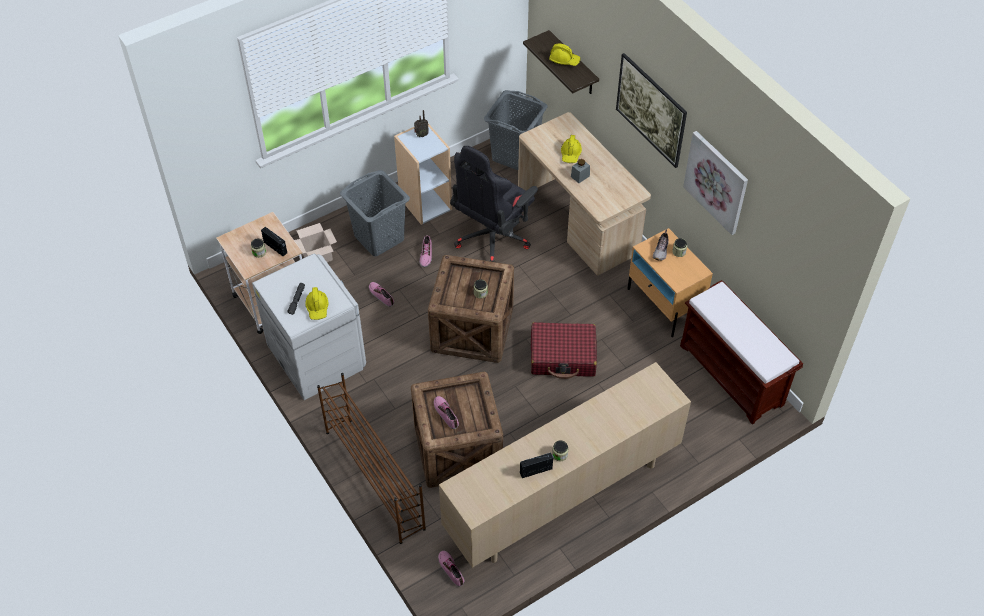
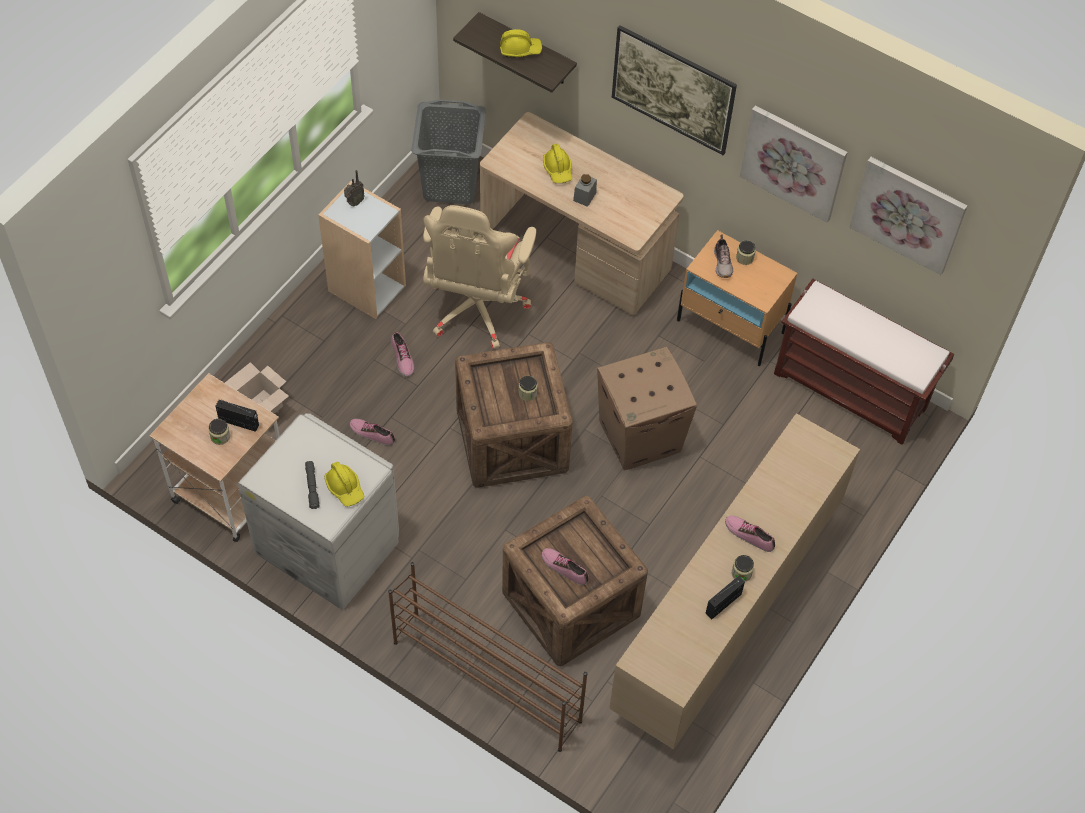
camera: 25 degrees left, 5 degrees up
grey laundry basket [340,170,410,256] -> none
shoe [438,551,464,587] -> shoe moved to [725,515,775,552]
black office chair [450,146,538,262] -> beige office chair [423,205,536,349]
red suitcase [531,322,597,379] -> cardboard box [597,347,697,470]
none -> picture [849,157,968,275]

